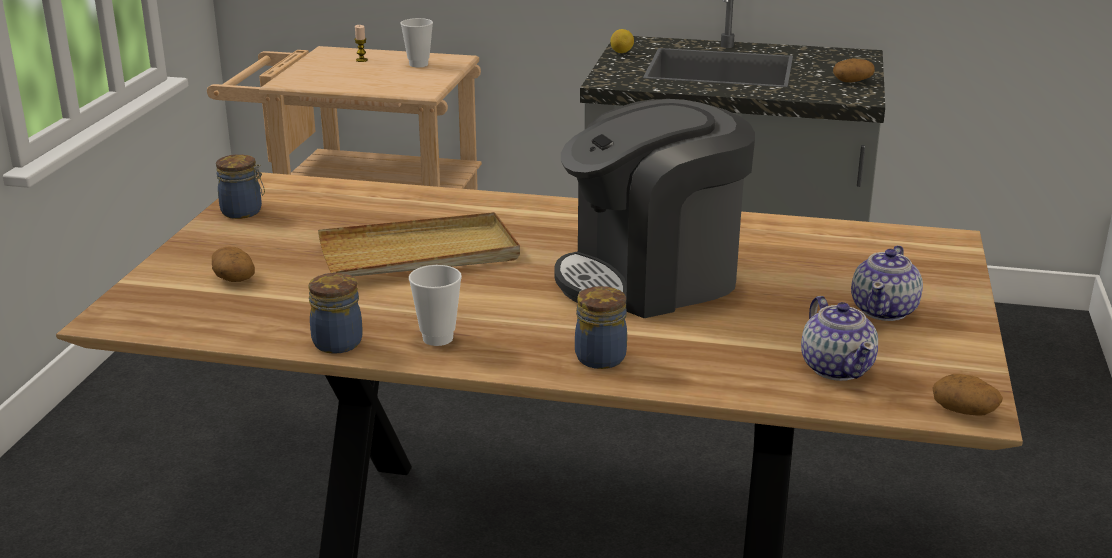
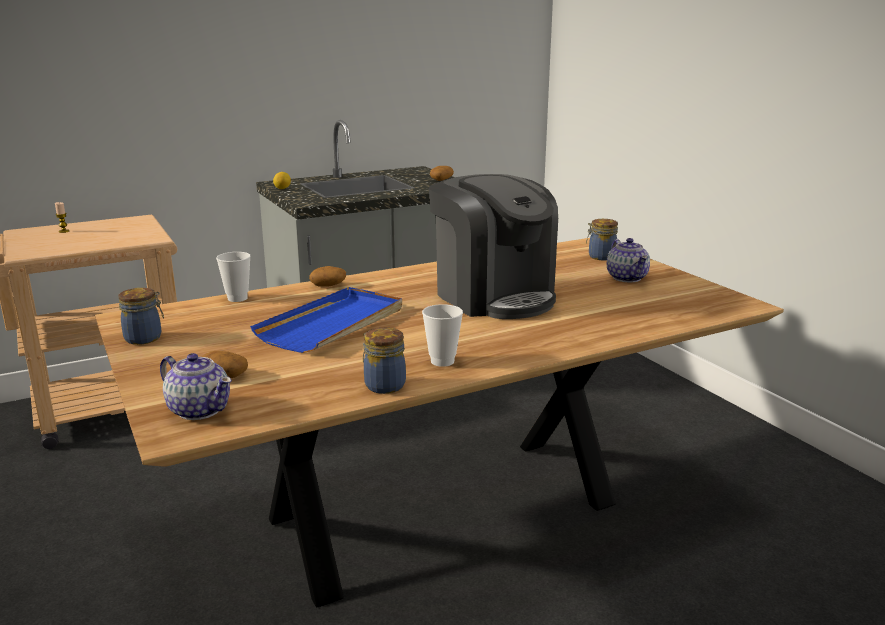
camera: 40 degrees left, 5 degrees down
beige tray [318,212,520,276] -> blue tray [250,287,402,353]
cup [401,18,433,67] -> cup moved to [216,252,251,302]
coffee machine [554,99,755,318] -> coffee machine turned 60 degrees counterclockwise [429,174,558,319]
jar [575,286,627,369] -> jar moved to [586,219,618,260]
teapot [801,296,878,381] -> teapot moved to [160,353,232,420]
potato [932,374,1003,416] -> potato moved to [309,266,346,286]

